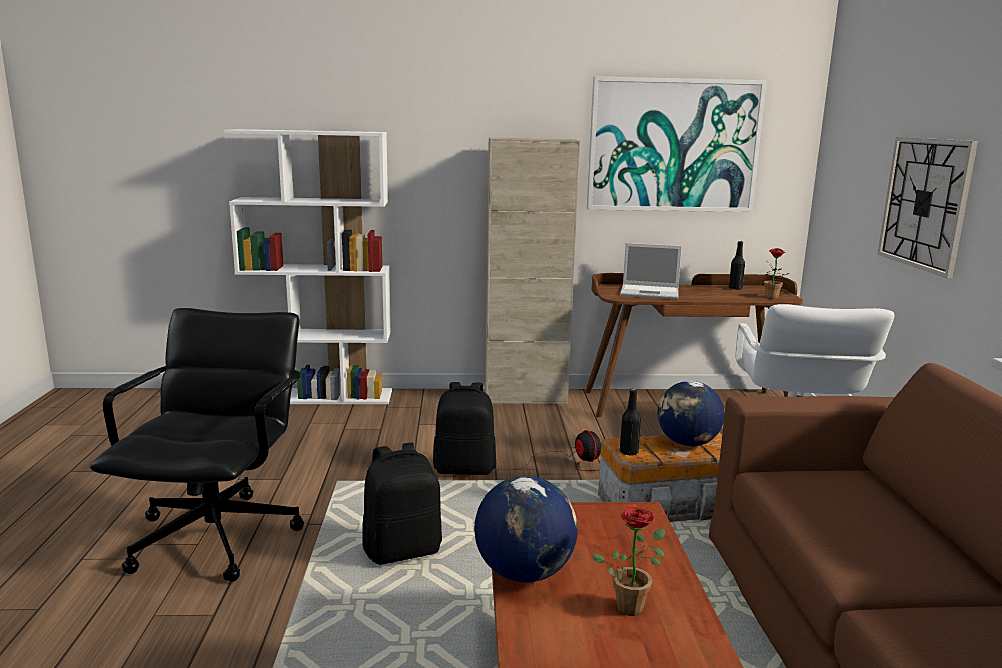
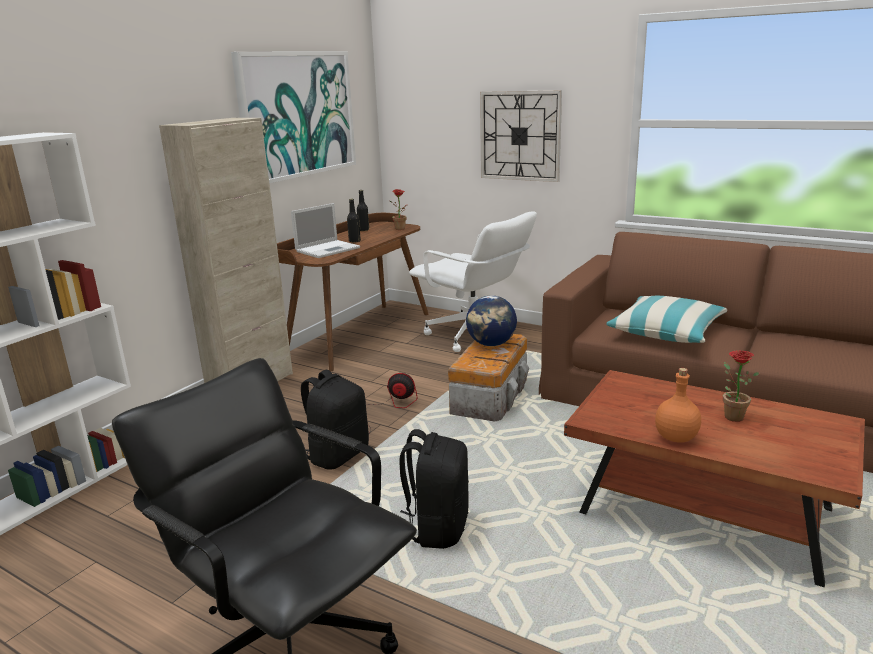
camera: 55 degrees left, 5 degrees up
globe [474,476,577,583] -> orange bottle [655,368,701,443]
black bottle [620,388,641,456] -> black bottle moved to [347,199,361,242]
none -> pillow [606,296,727,343]

